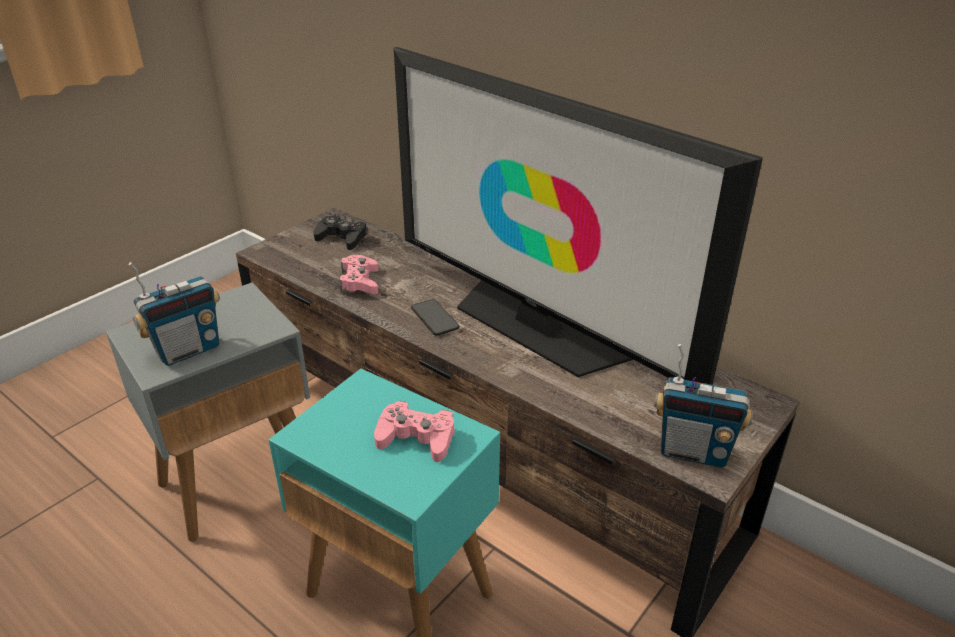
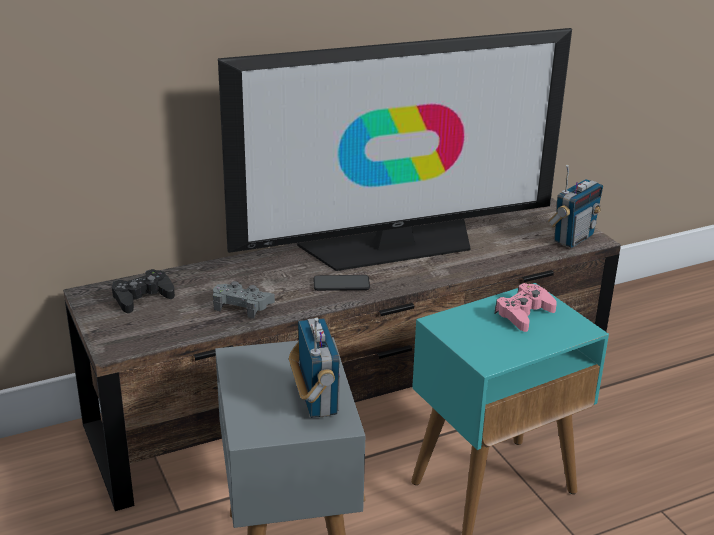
camera: 65 degrees left, 5 degrees down
pink game controller [339,255,378,294] -> grey game controller [213,281,275,319]

